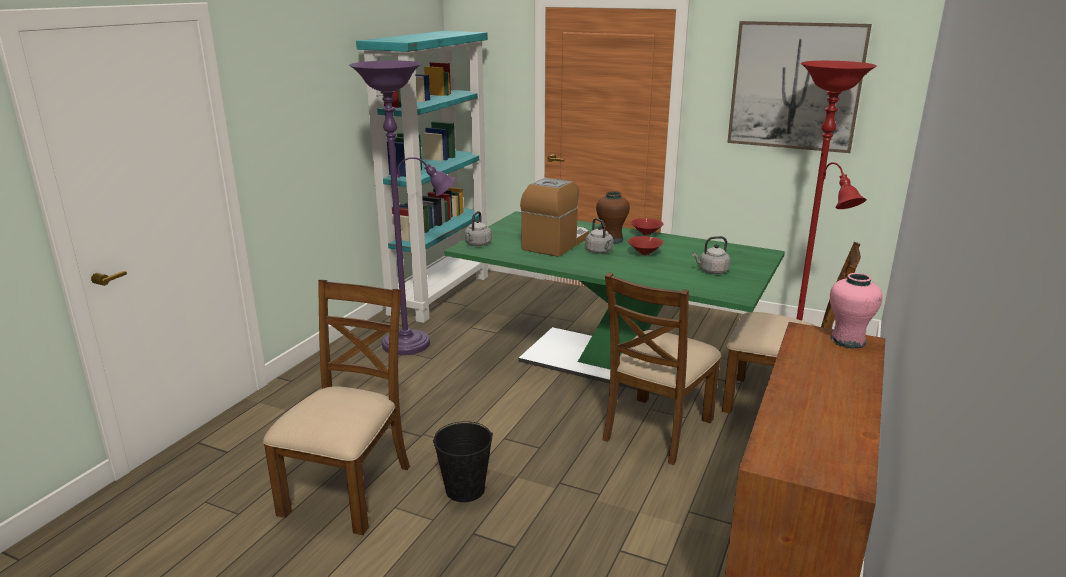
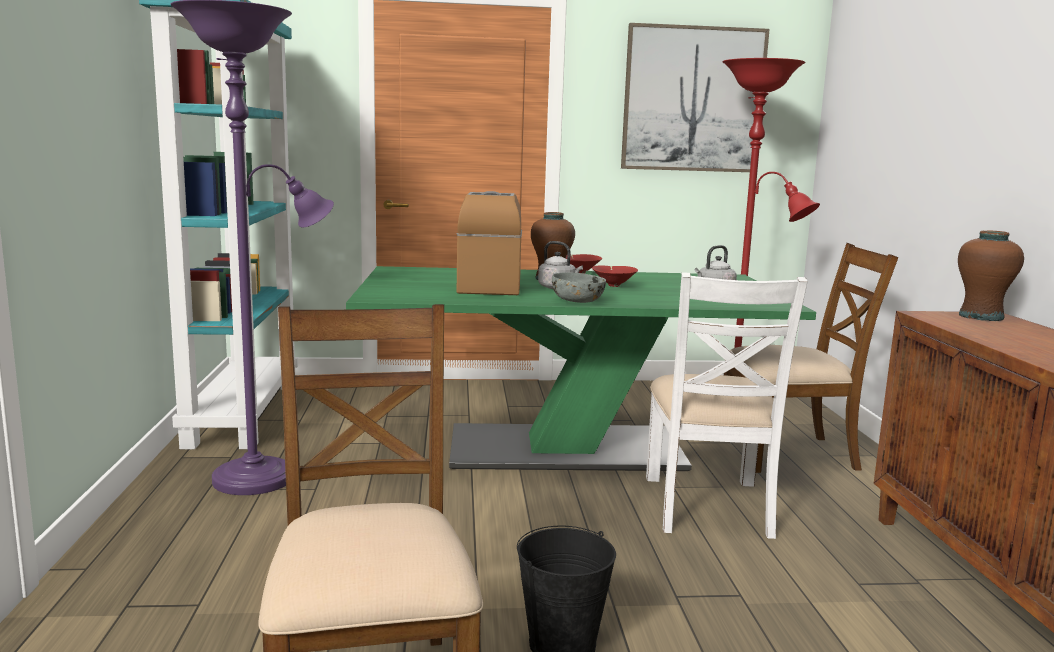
camera: 30 degrees left, 10 degrees down
grey kettle [465,211,492,246] -> none
brown chair [602,272,721,465] -> white chair [646,272,808,539]
pink vase [830,273,883,348] -> brown vase [958,231,1024,321]
none -> grey bowl [552,272,606,303]

